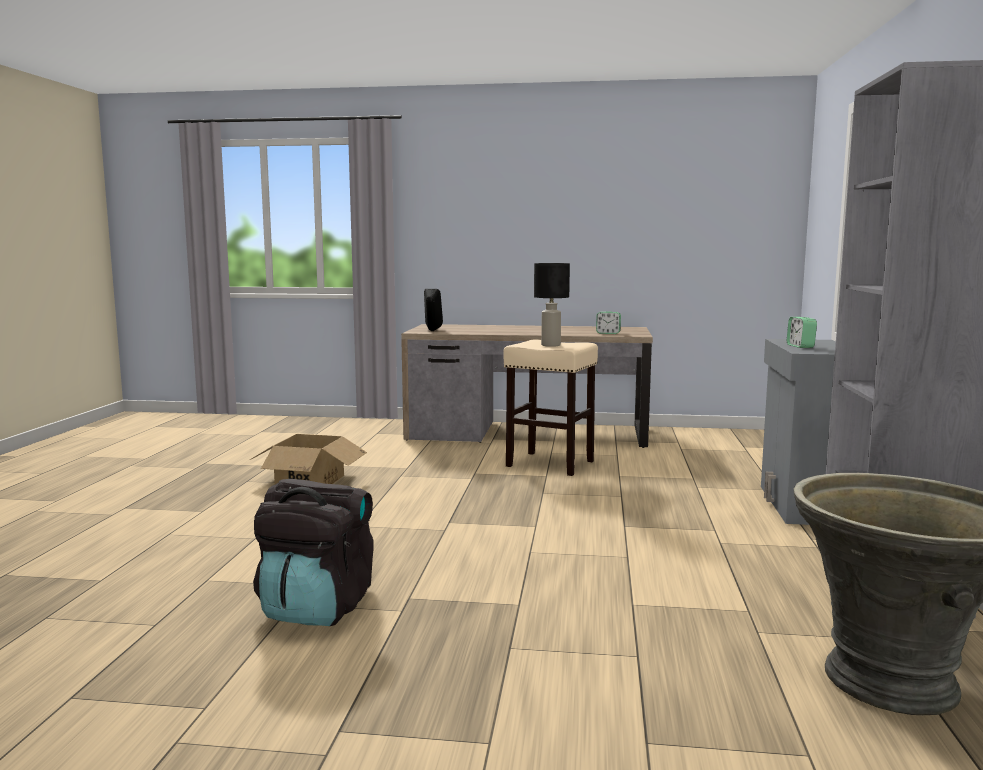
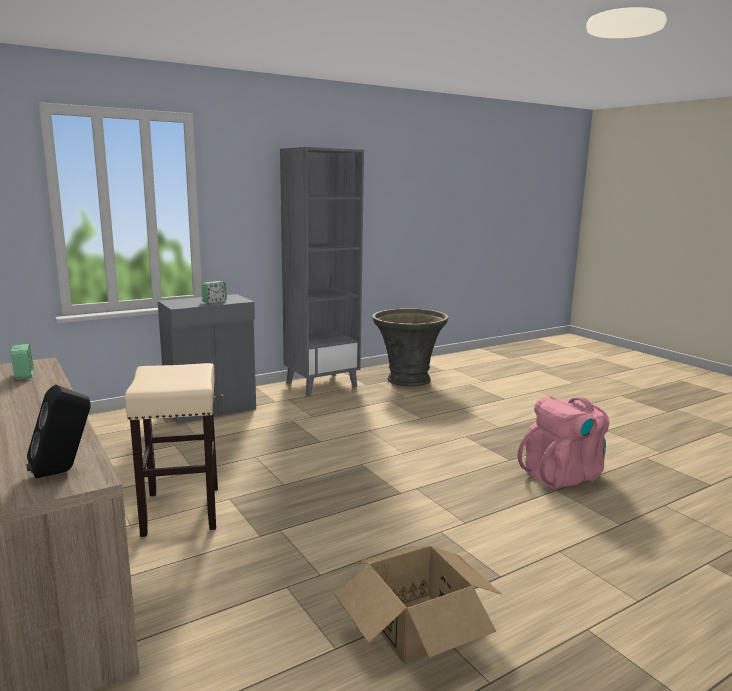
camera: 130 degrees left, 5 degrees up
black backpack [253,479,374,626] -> pink backpack [518,396,609,489]
black table lamp [534,263,570,347] -> none

